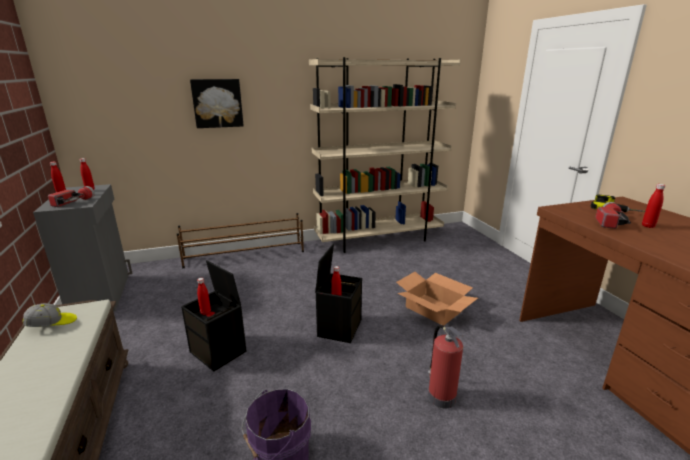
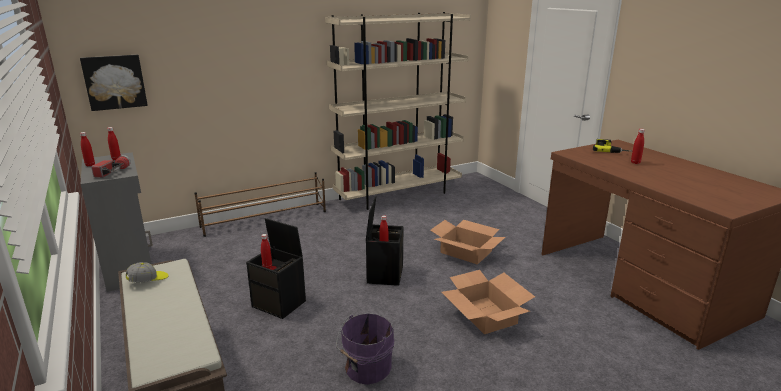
camera: 10 degrees left, 0 degrees up
picture [190,79,244,128] -> picture moved to [80,55,148,111]
fire extinguisher [428,325,463,408] -> cardboard box [442,270,535,334]
flashlight [595,202,631,229] -> none

